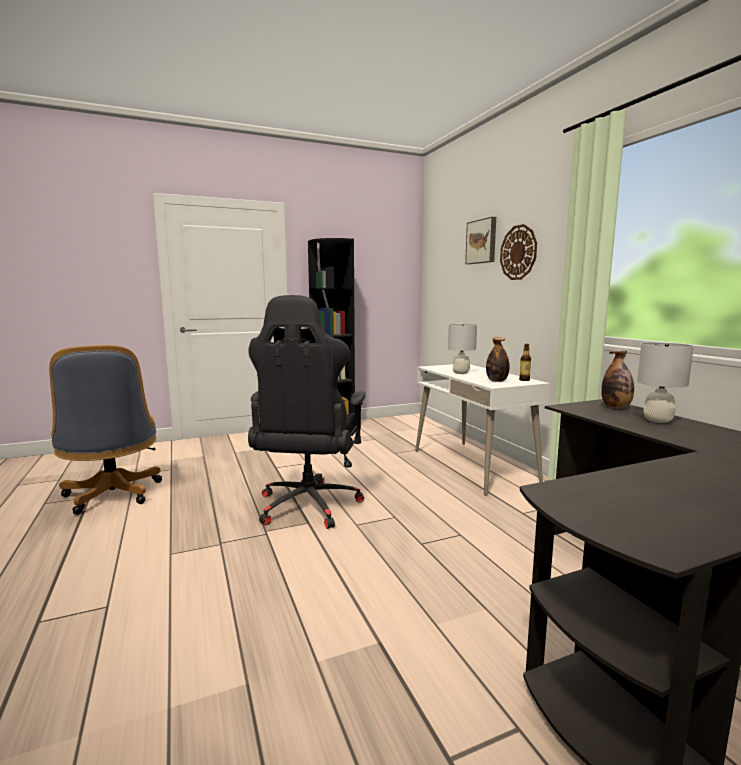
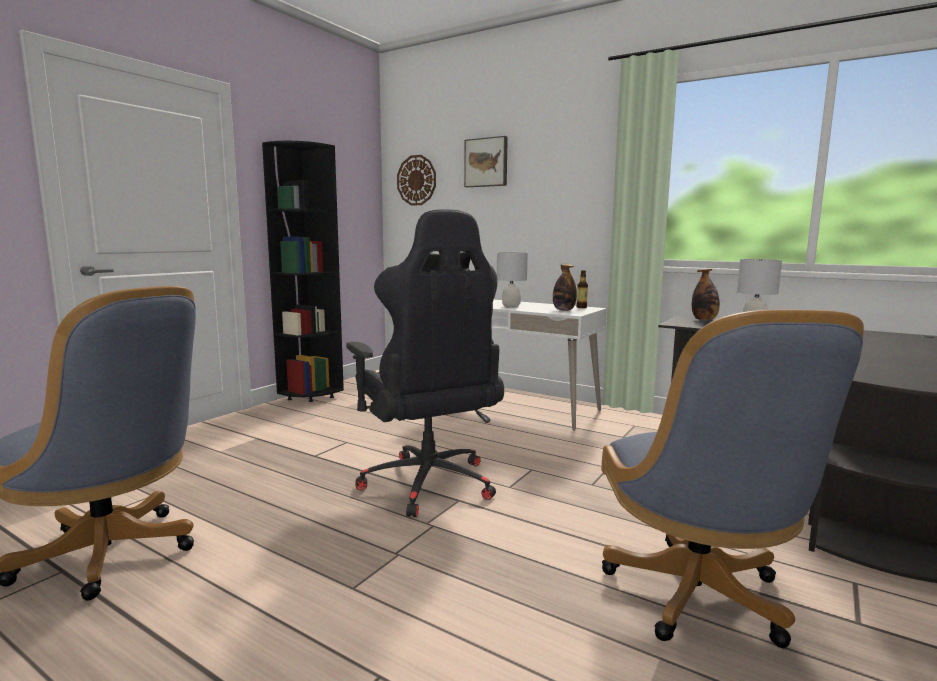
camera: 35 degrees left, 0 degrees up
wall clock [500,224,537,280] -> wall clock moved to [397,155,436,206]
none -> blue office chair [601,310,864,648]

